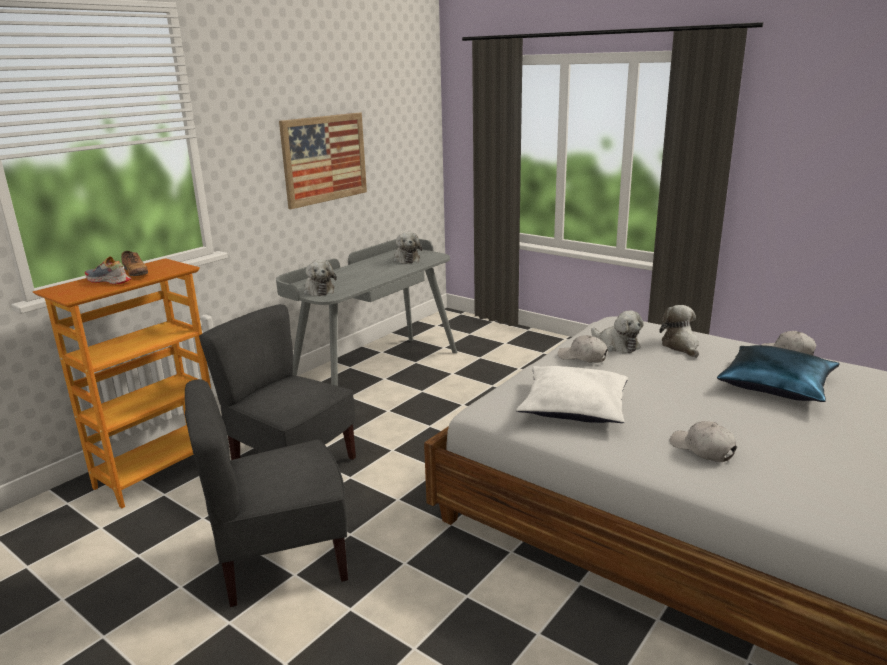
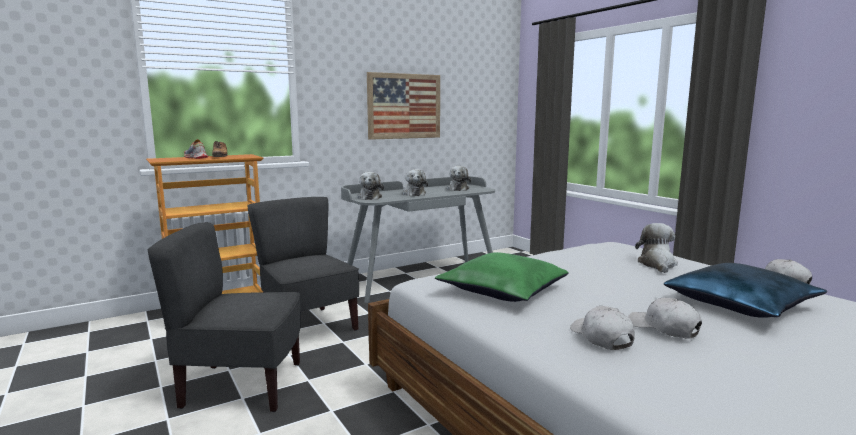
camera: 20 degrees right, 10 degrees down
white pillow [516,366,628,423] -> green pillow [435,252,568,302]
white cap [558,335,608,363] -> white cap moved to [628,298,702,339]
plush toy [591,311,644,353] -> plush toy moved to [402,169,428,196]

